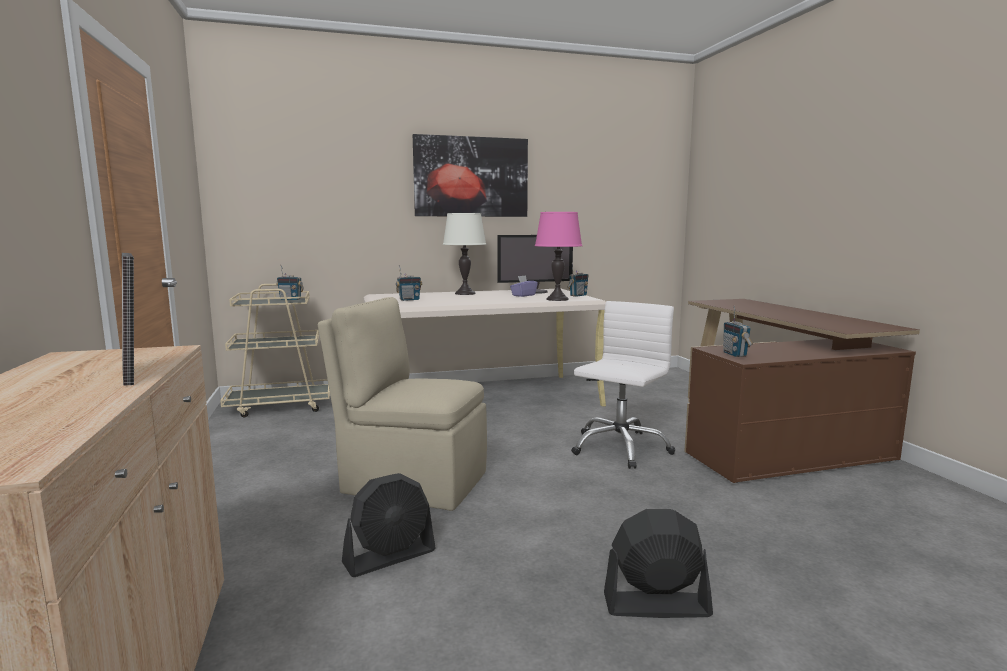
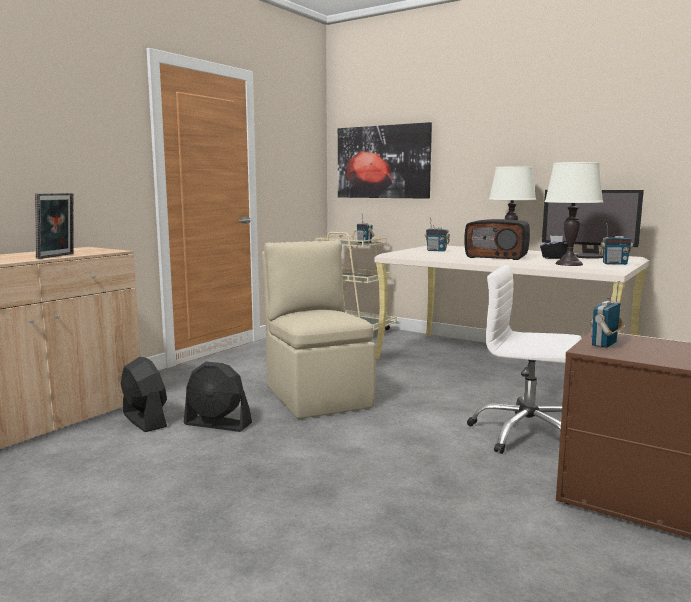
camera: 50 degrees right, 0 degrees up
picture [413,134,528,217] -> picture moved to [338,122,432,199]
purple tissue box [510,275,538,297] -> black tissue box [540,236,574,259]
pink table lamp [535,212,582,301] -> white table lamp [544,162,603,266]
white office chair [572,301,675,469] -> white office chair turned 150 degrees counterclockwise [467,265,582,454]
black fan [604,509,713,618] -> black fan moved to [121,356,167,432]
none -> radio [464,219,530,260]

